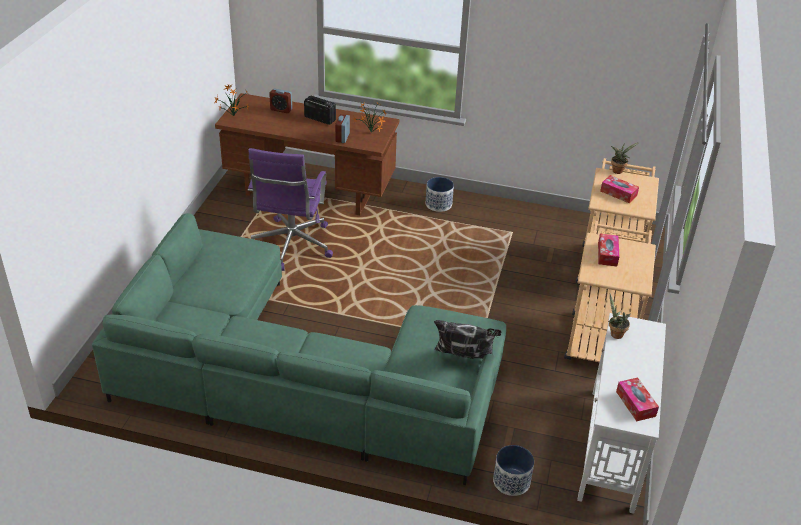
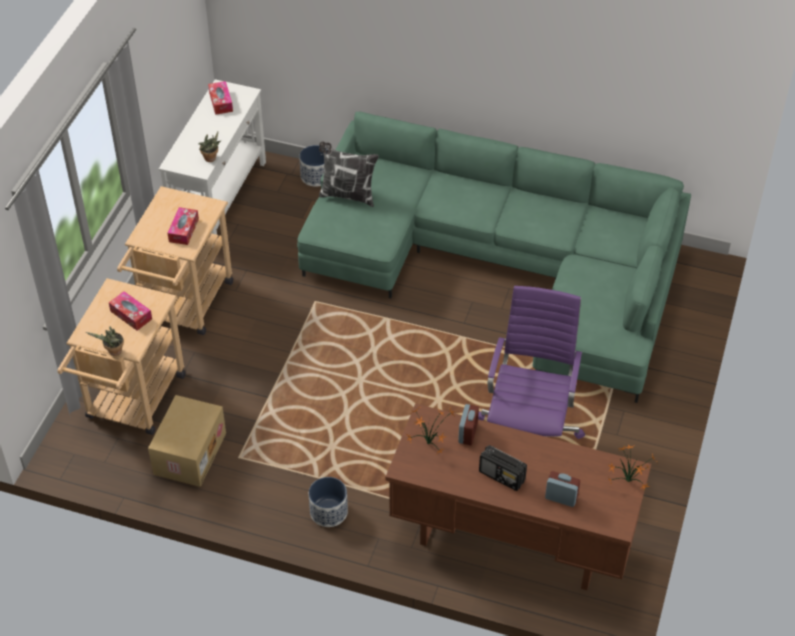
camera: 175 degrees left, 10 degrees up
none -> cardboard box [148,395,226,487]

